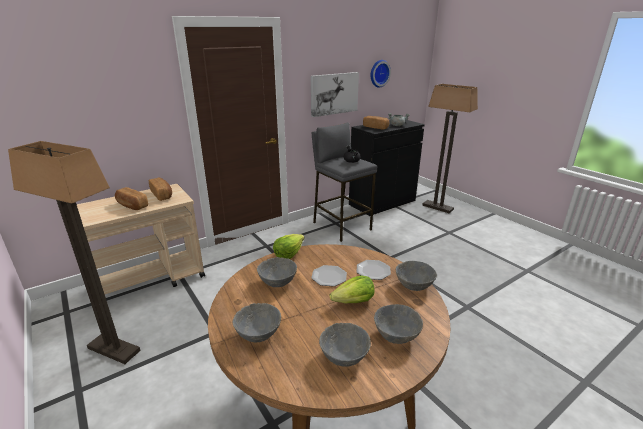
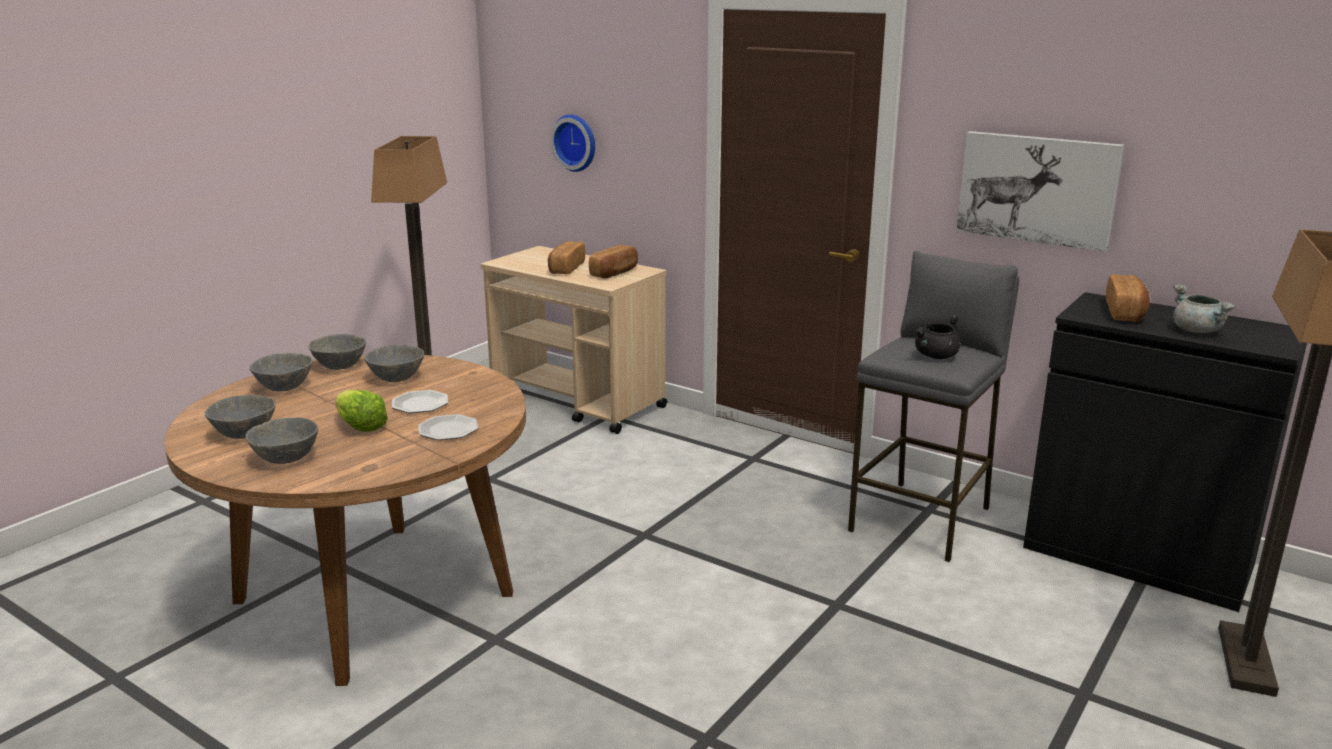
camera: 70 degrees right, 5 degrees down
lettuce [273,234,305,259] -> none
wall clock [371,60,391,88] -> wall clock moved to [550,114,595,172]
grey bowl [396,261,437,291] -> grey bowl moved to [308,334,366,370]

